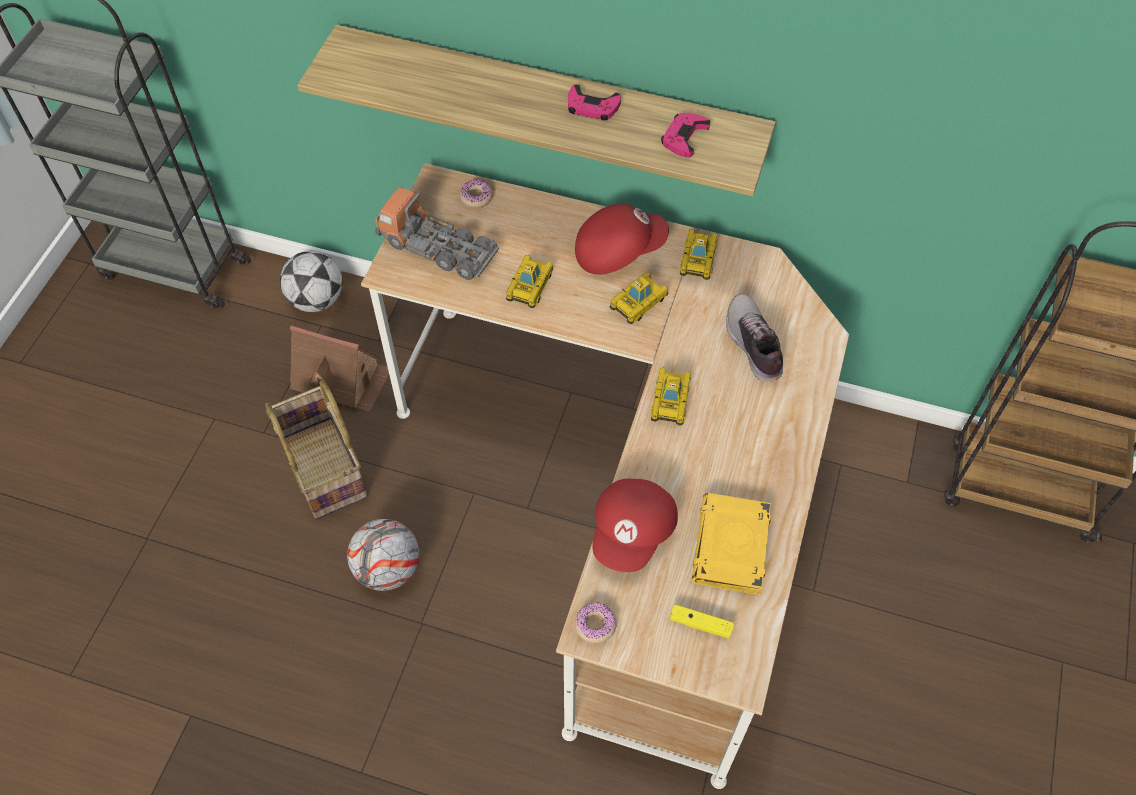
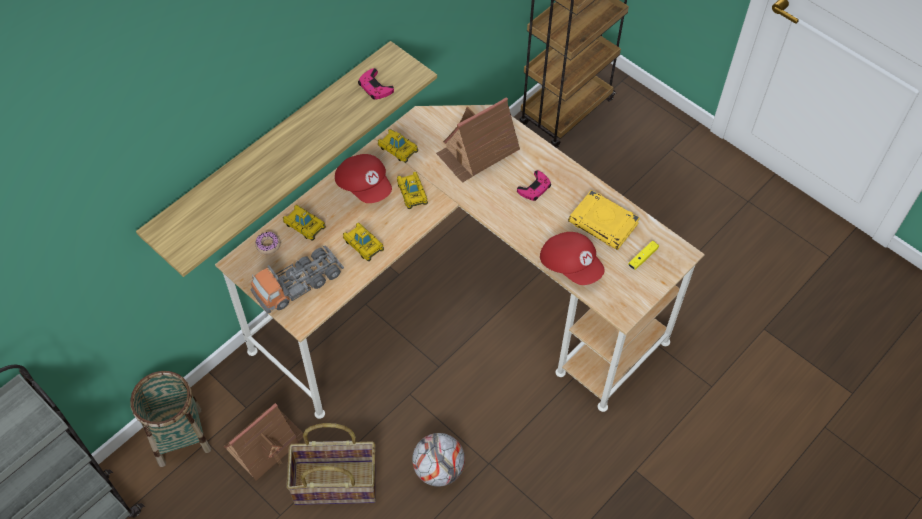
camera: 65 degrees left, 0 degrees up
football [280,251,343,312] -> basket [130,371,211,467]
pink game controller [568,84,621,120] -> pink game controller moved to [517,170,551,201]
red cap [575,203,669,275] -> red cap turned 135 degrees clockwise [335,154,392,203]
donut [575,602,617,644] -> none
toy car [651,368,691,425] -> toy car moved to [283,205,326,240]
shoe [726,294,783,382] -> toy house [436,97,520,183]

